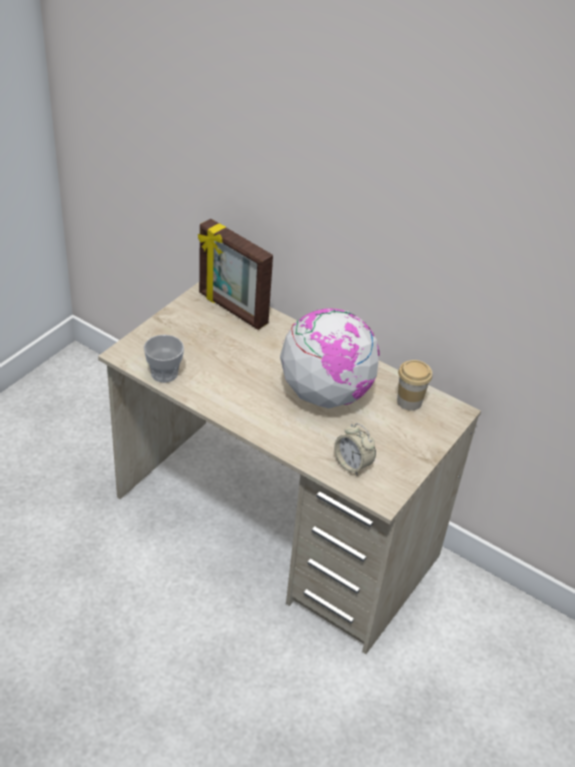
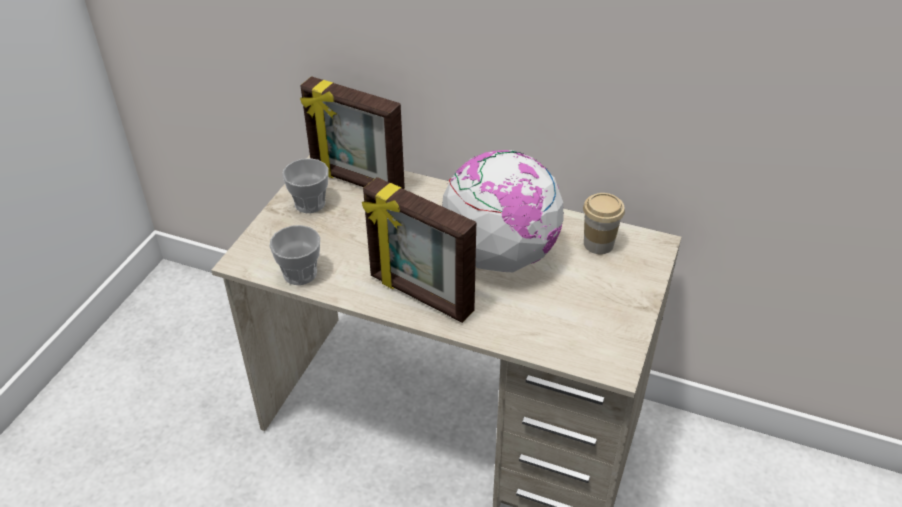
camera: 10 degrees left, 0 degrees up
alarm clock [334,423,376,475] -> none
none -> cup [282,158,329,213]
none -> picture frame [362,177,476,323]

